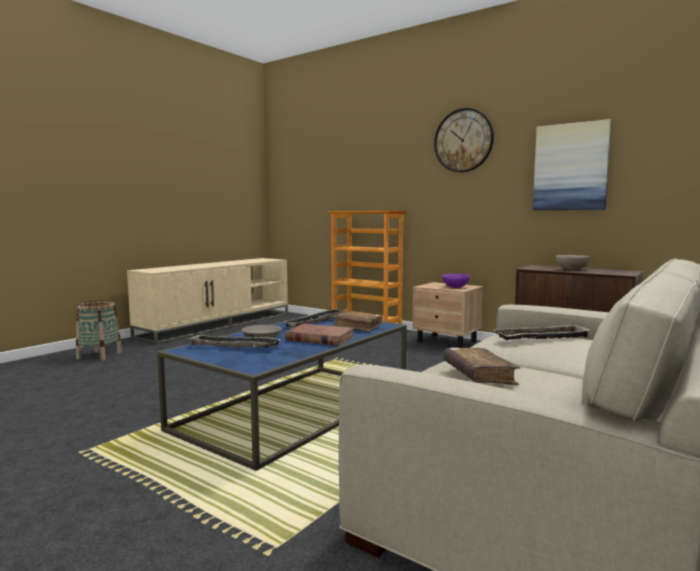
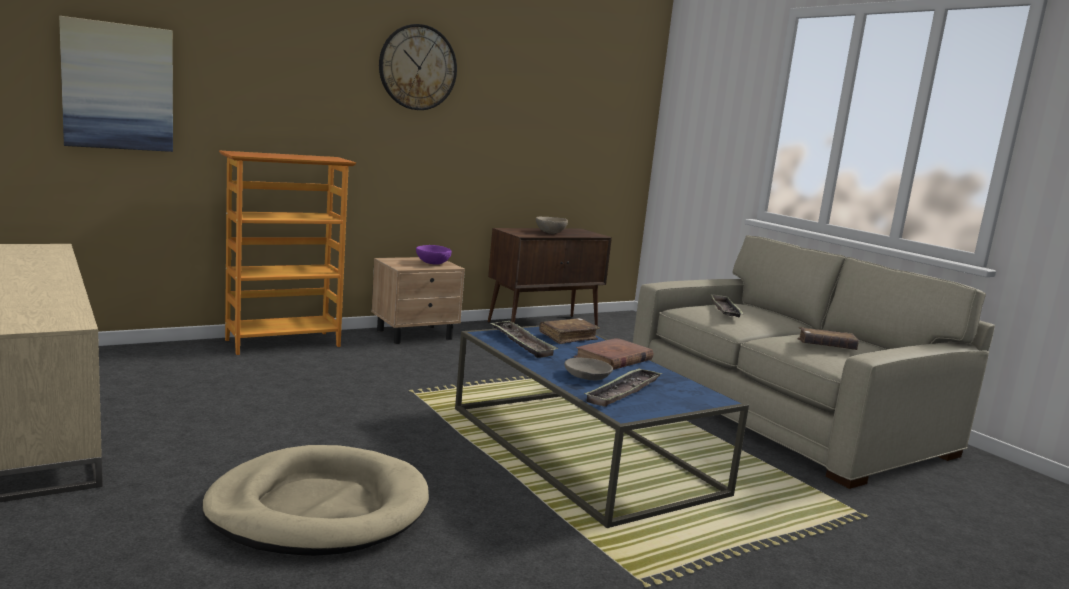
camera: 70 degrees left, 5 degrees up
basket [76,300,122,361] -> none
picture [533,119,612,210] -> picture moved to [59,16,173,152]
none -> beige dog bed [202,445,429,556]

